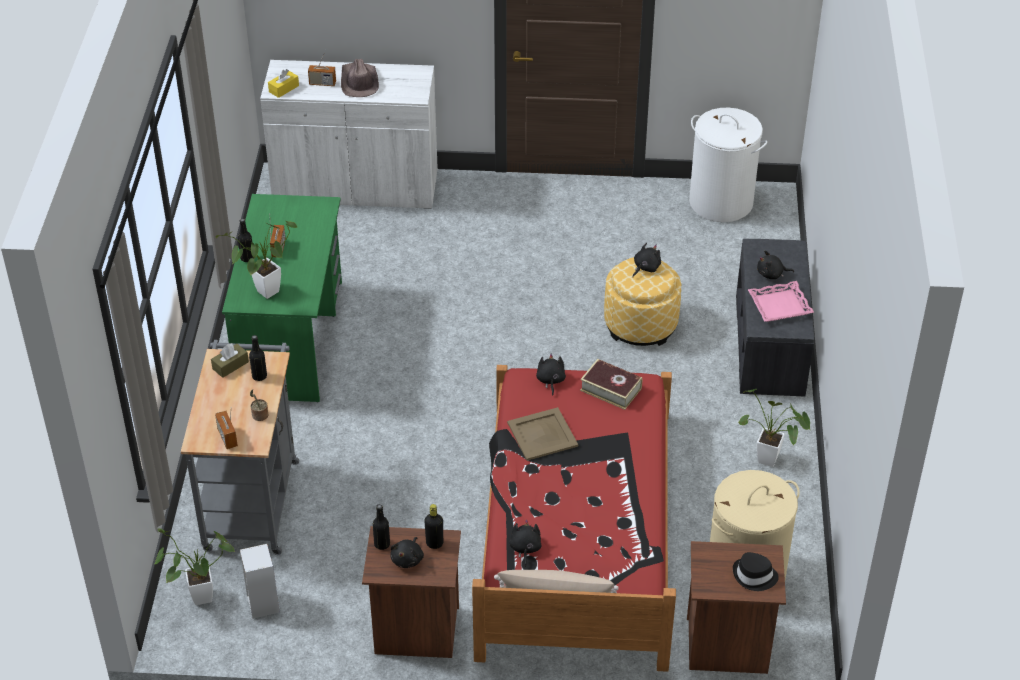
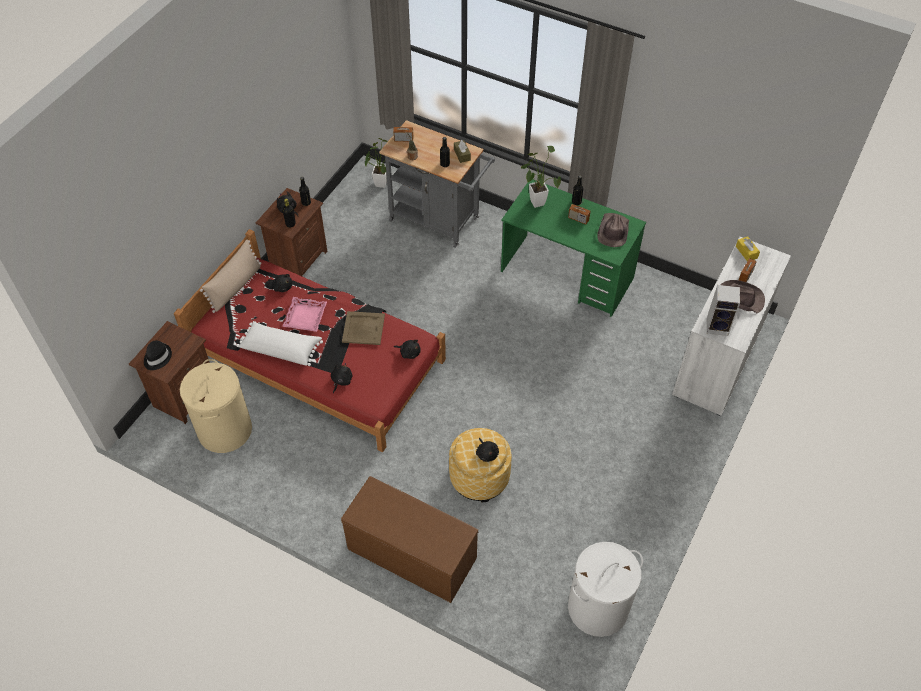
camera: 115 degrees right, 10 degrees up
speaker [240,544,280,619] -> speaker moved to [707,285,740,336]
book [580,359,642,410] -> none
grey bench [736,239,814,397] -> brown bench [341,476,478,603]
potted plant [738,389,810,467] -> none
pink tray [748,281,814,322] -> pink tray moved to [282,297,327,332]
black plush toy [757,251,794,279] -> black plush toy moved to [331,363,353,393]
none -> white pillow [236,321,323,366]
none -> brown hat [597,213,629,247]

